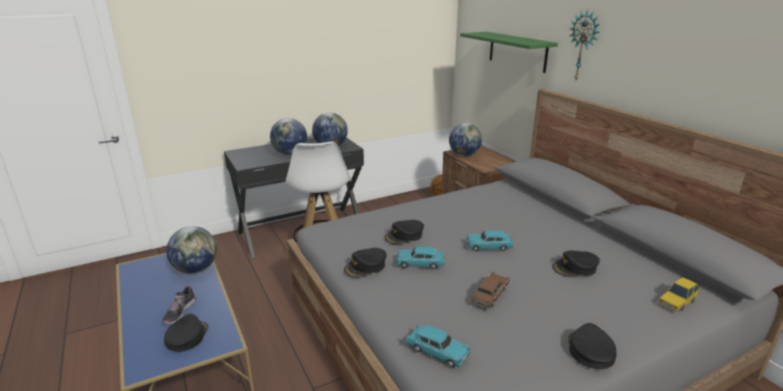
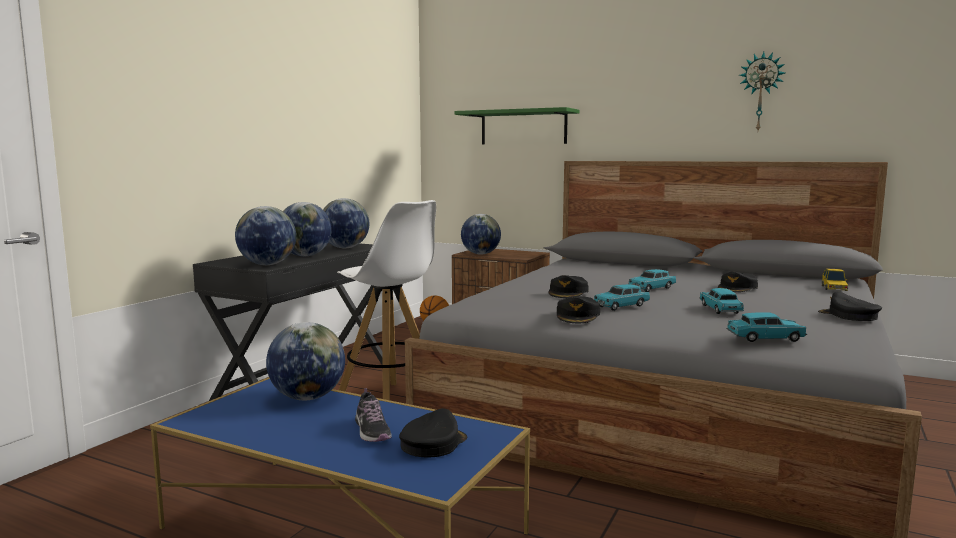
camera: 35 degrees left, 15 degrees down
black cap [164,314,208,352] -> black cap turned 60 degrees clockwise [399,408,468,458]
brown toy car [471,272,510,309] -> turquoise toy car [699,288,744,314]
wall clock [569,9,600,80] -> wall clock moved to [739,52,785,130]
none -> globe [235,206,296,265]

